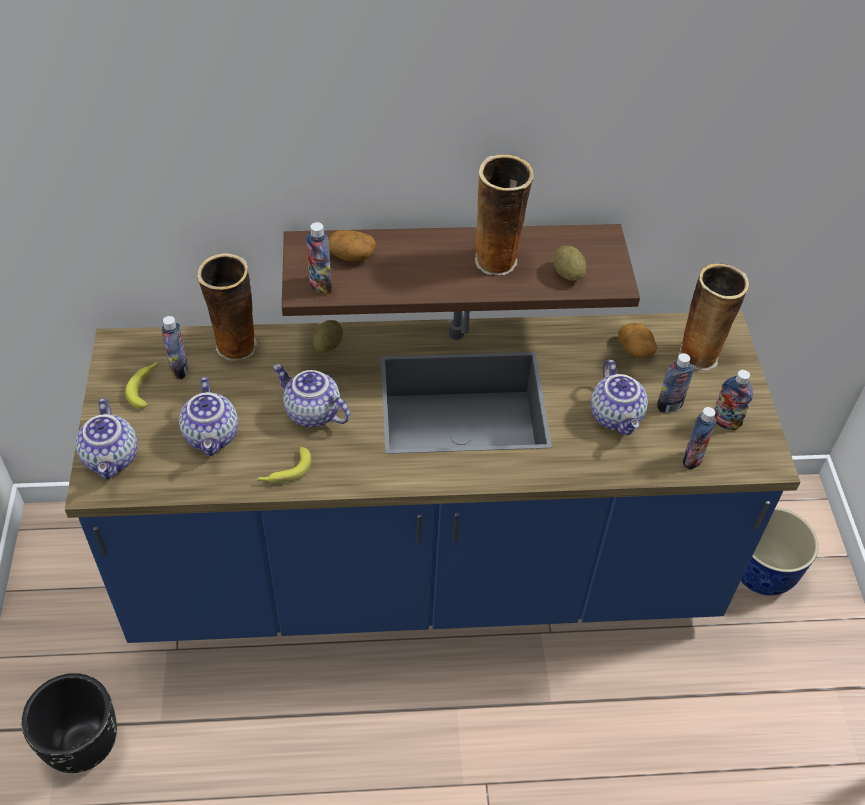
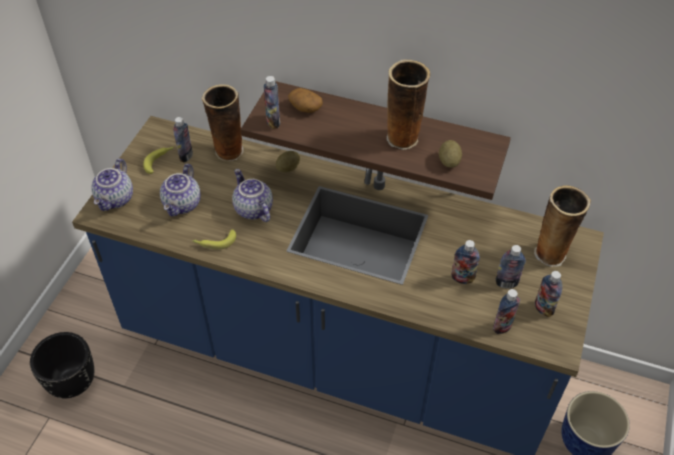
camera: 25 degrees right, 0 degrees up
teapot [591,360,648,436] -> bottle [451,240,480,284]
potato [618,323,657,358] -> none

